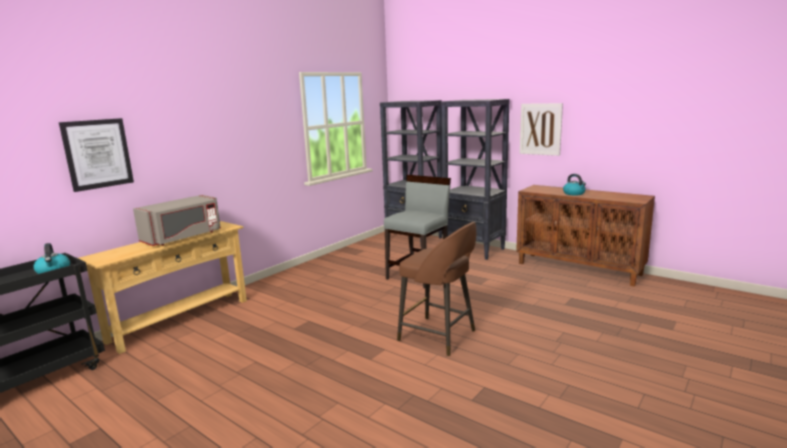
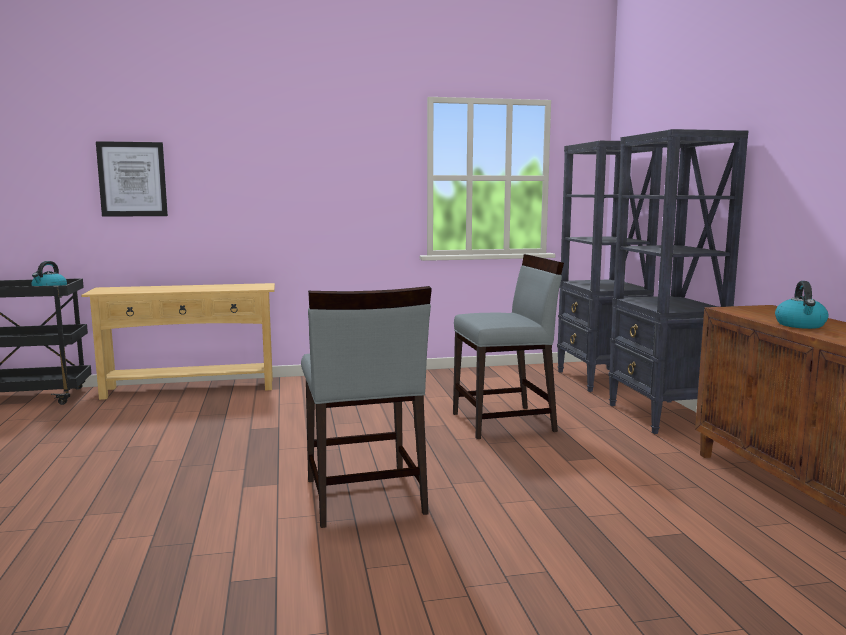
camera: 40 degrees right, 5 degrees down
grey microwave [133,195,221,246] -> none
brown stool [397,222,476,356] -> grey chair [301,286,432,528]
picture [520,103,563,156] -> none

